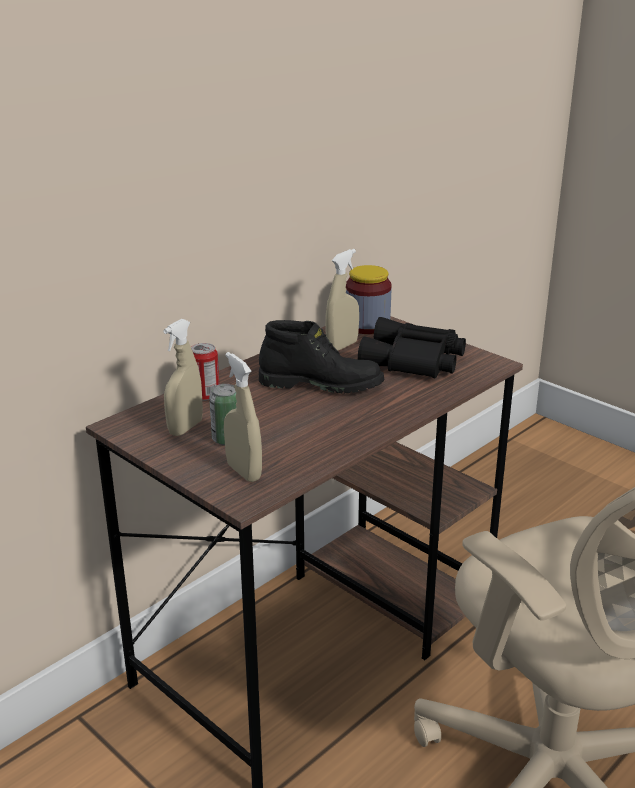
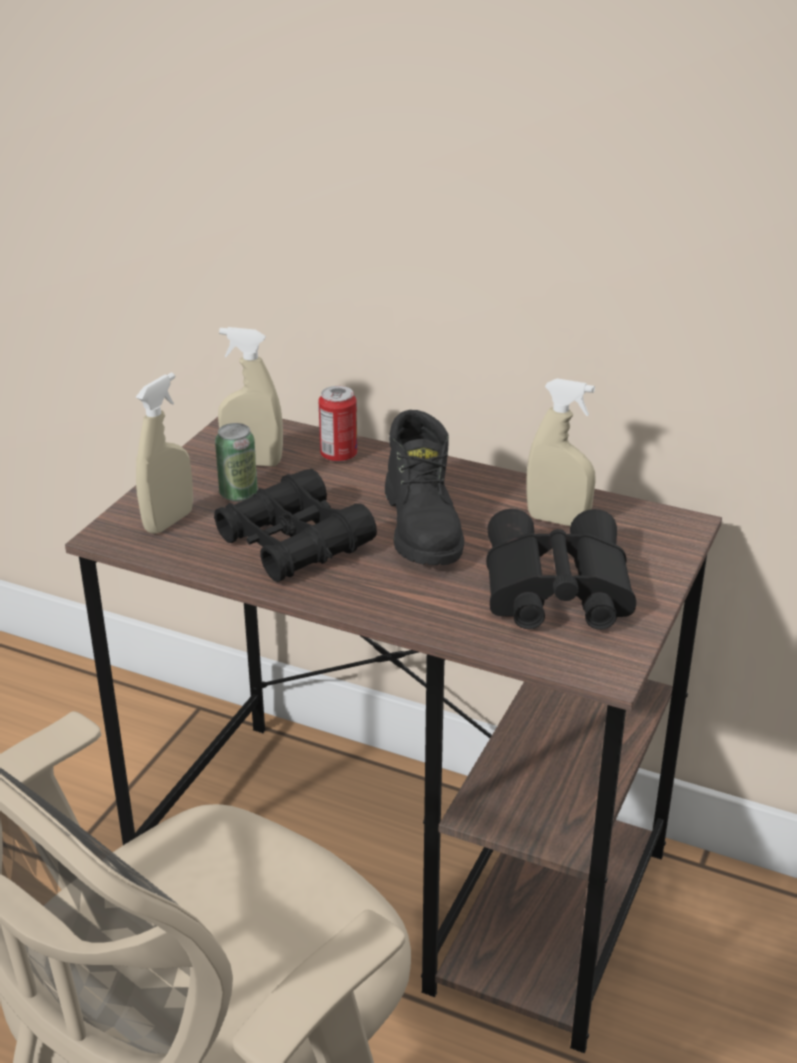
camera: 70 degrees right, 5 degrees up
jar [346,265,392,334] -> none
none -> black binoculars [214,469,377,582]

